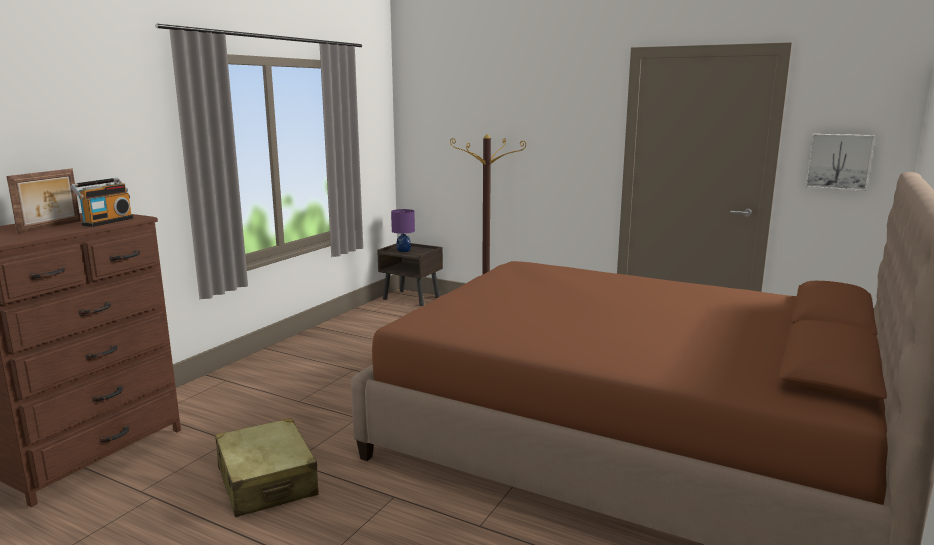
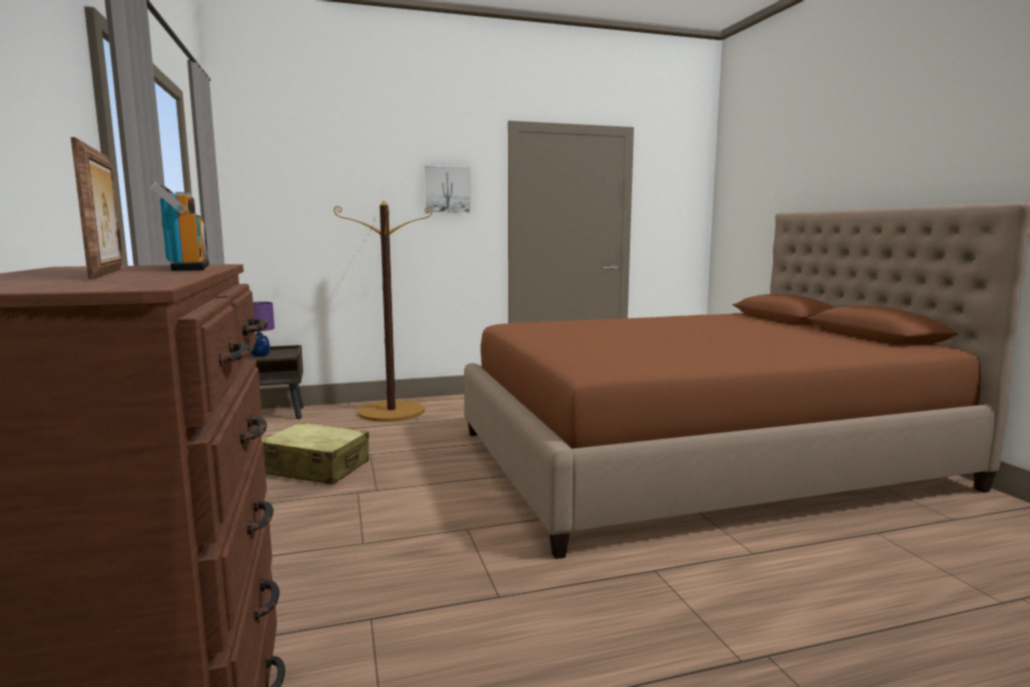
camera: 45 degrees left, 5 degrees down
beige suitcase [215,418,318,517] -> beige suitcase moved to [262,422,369,485]
picture [805,134,875,191] -> picture moved to [423,165,471,214]

